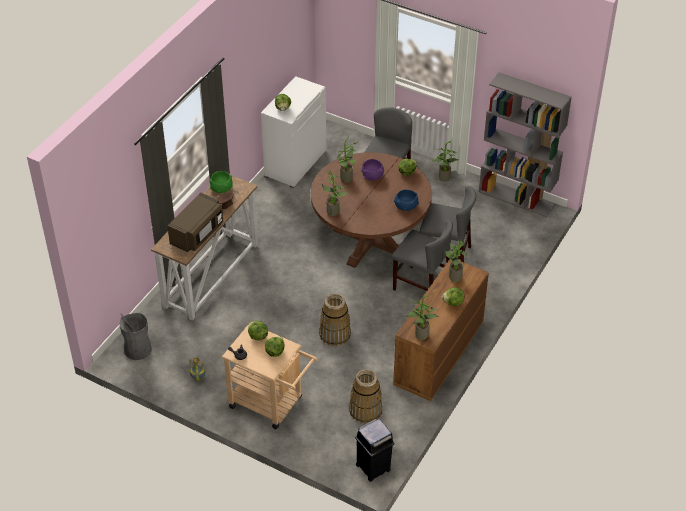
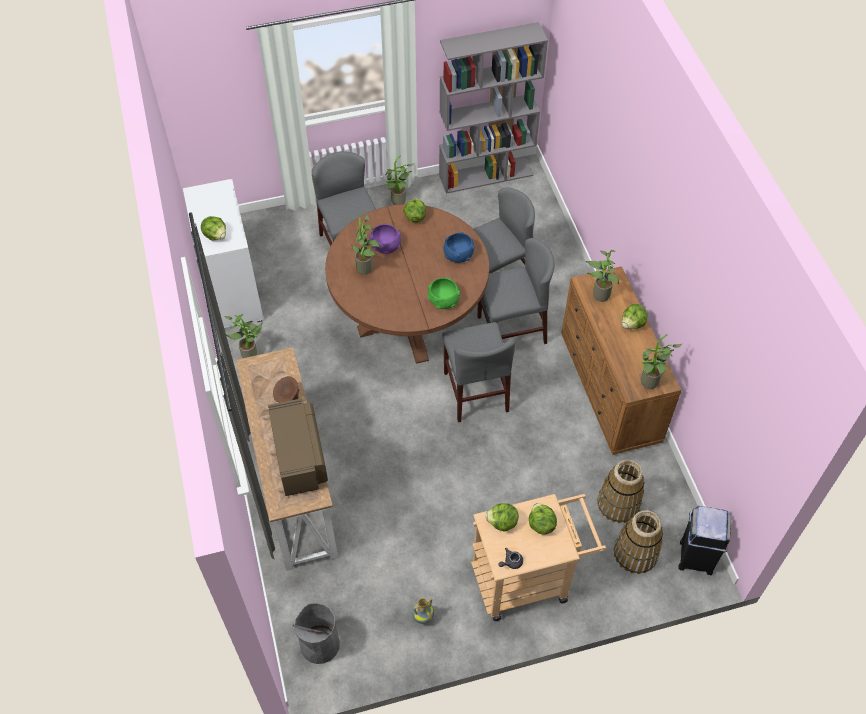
camera: 45 degrees left, 10 degrees up
green bowl [210,171,233,193] -> green bowl moved to [428,278,460,309]
basket [319,294,351,346] -> basket moved to [614,510,663,574]
potted plant [322,170,349,216] -> potted plant moved to [224,314,263,358]
none -> grey chair [442,322,515,422]

